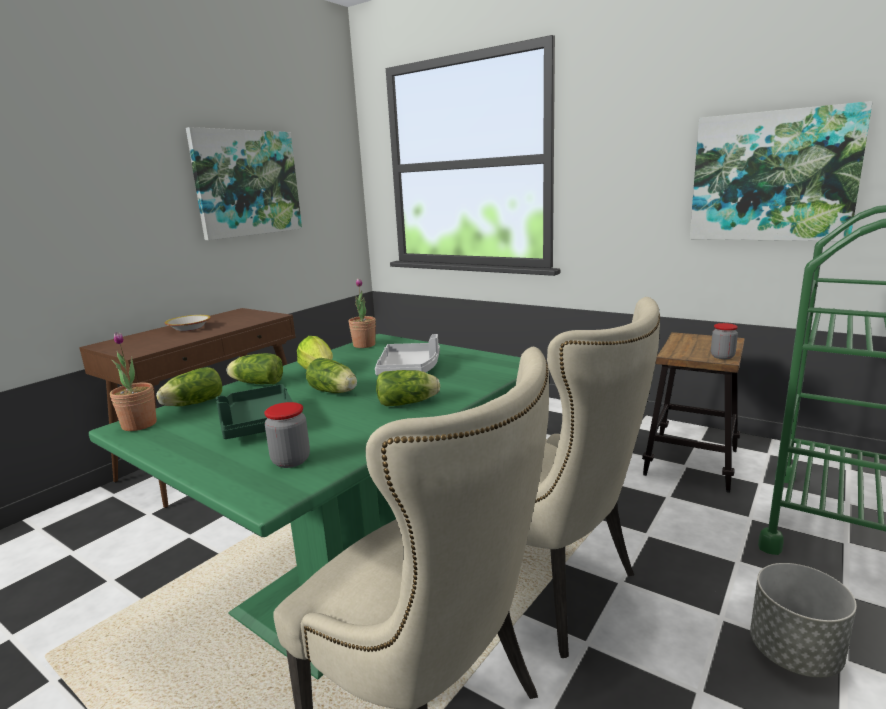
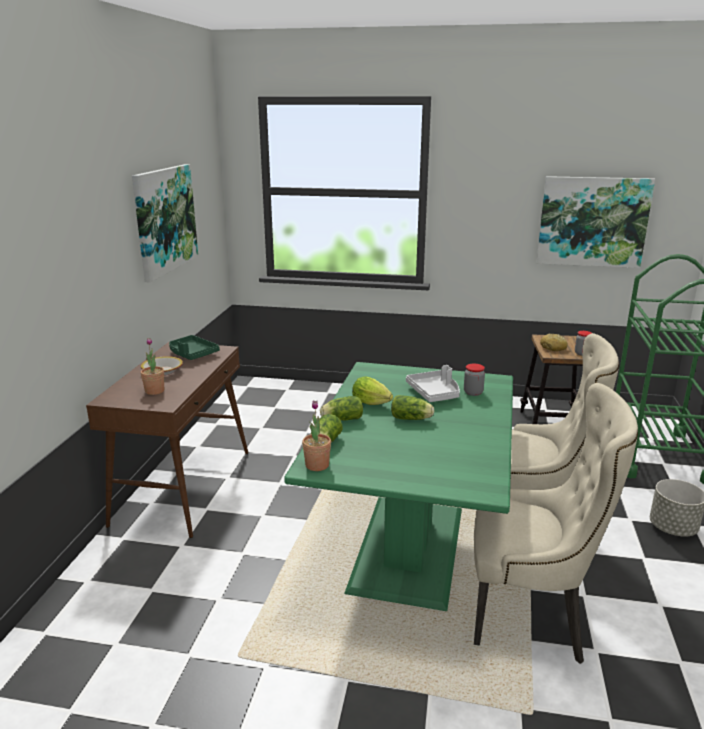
camera: 25 degrees left, 5 degrees up
green tray [216,384,293,439] -> green tray moved to [169,335,220,360]
jar [264,402,310,468] -> jar moved to [464,364,485,396]
potted plant [348,278,376,348] -> potted plant moved to [141,338,164,395]
lettuce [376,370,440,406] -> none
none -> bread [540,334,568,351]

